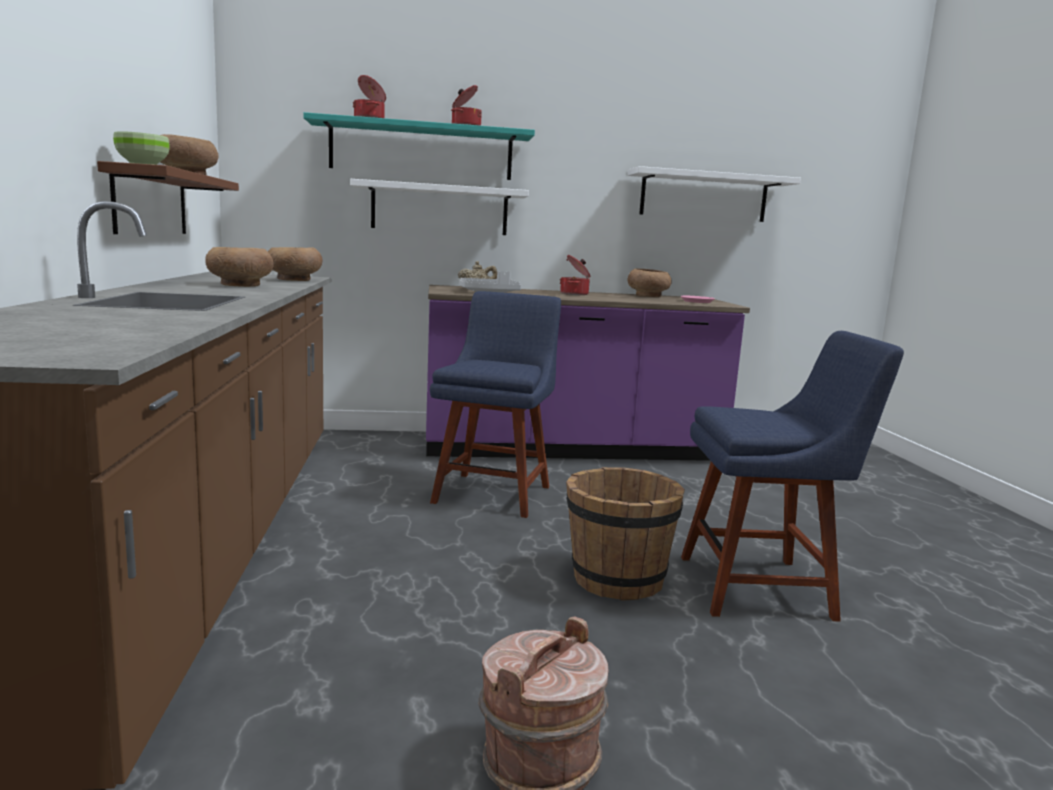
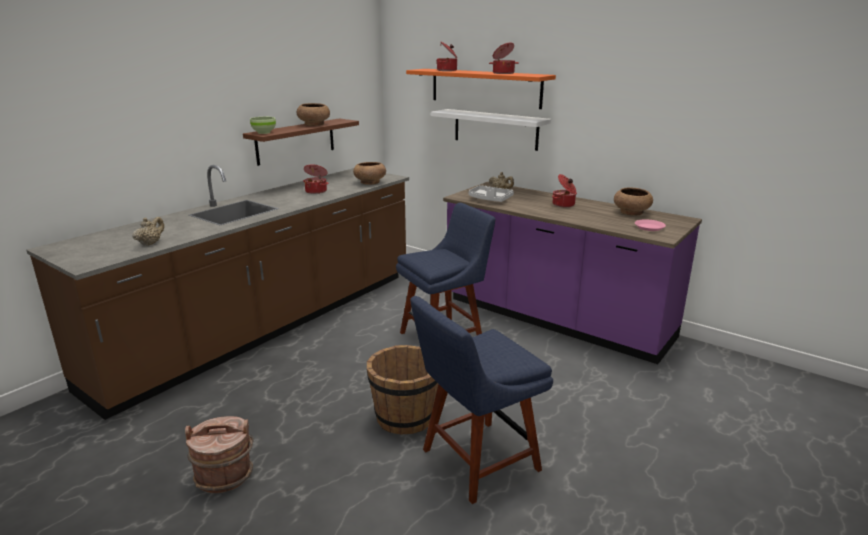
camera: 45 degrees right, 10 degrees up
brown bowl [205,247,274,287] -> cooking pot [303,164,328,194]
turquoise shelf [304,112,535,180] -> orange shelf [406,69,556,109]
white shelf [627,166,801,222] -> none
blue chair [681,331,904,622] -> blue chair turned 105 degrees clockwise [410,296,553,504]
none -> beige teapot [132,217,164,246]

